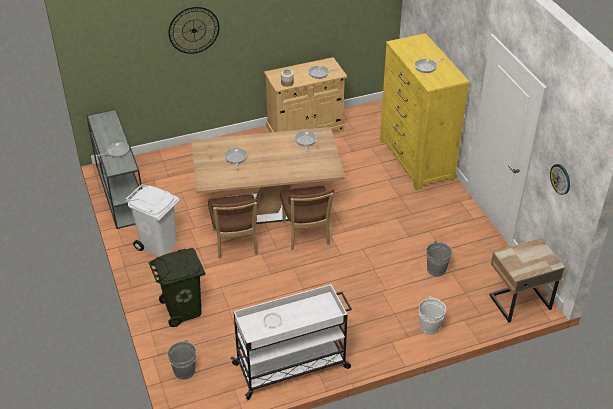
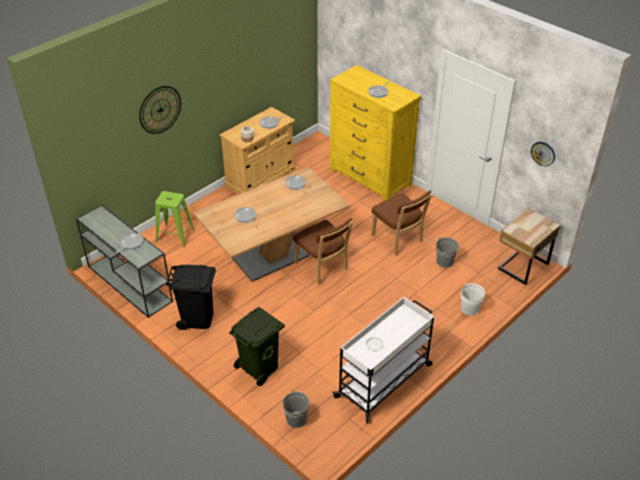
camera: 25 degrees left, 0 degrees up
white trash can [125,184,180,257] -> black trash can [166,265,216,330]
brown chair [208,194,258,259] -> brown chair moved to [371,190,432,255]
none -> green stool [155,191,195,247]

